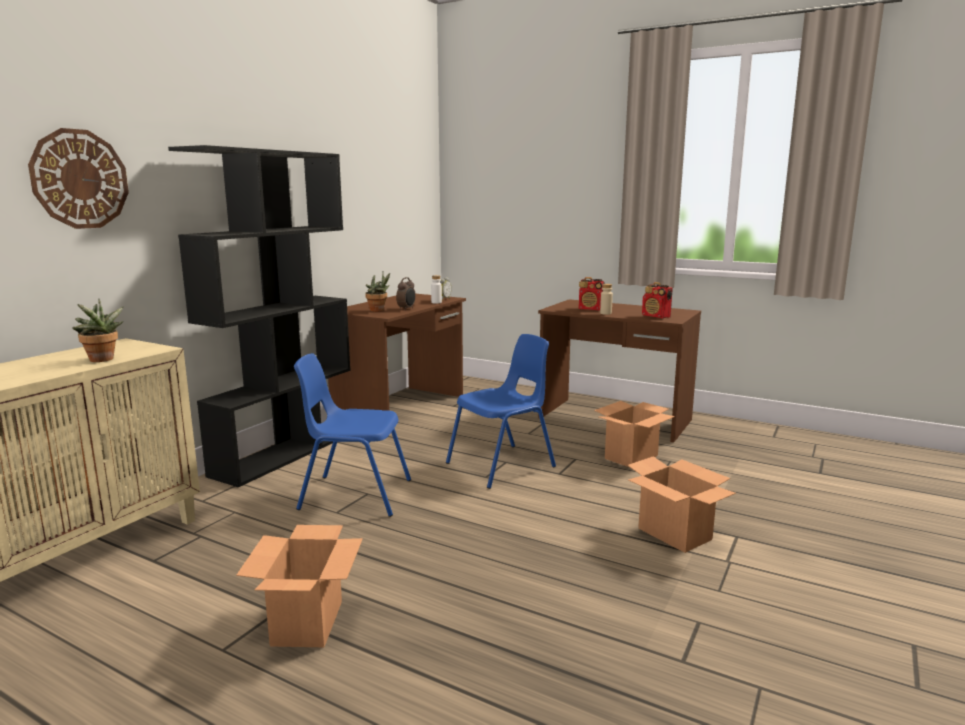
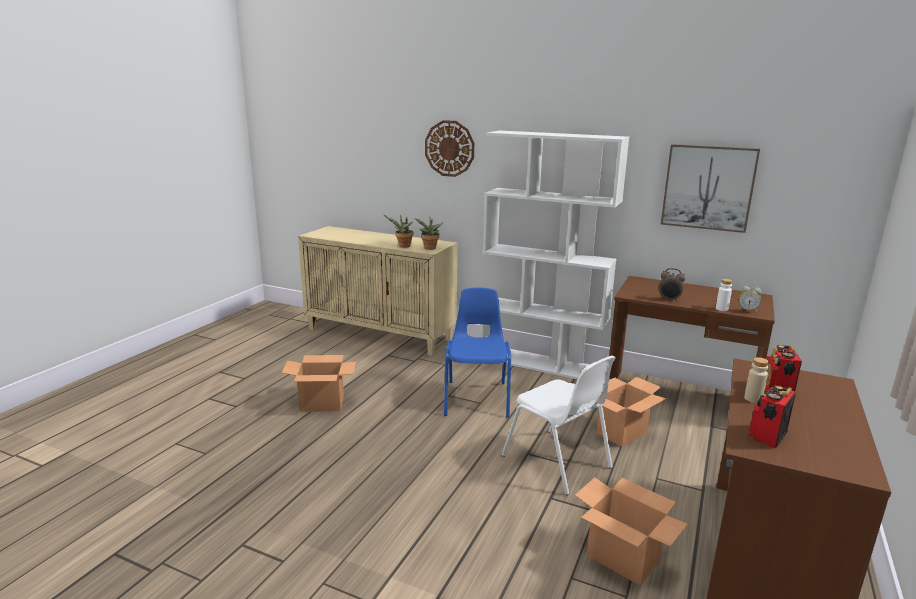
camera: 85 degrees right, 5 degrees up
black bookcase [168,145,351,487] -> white bookcase [480,131,629,379]
potted plant [365,272,390,312] -> potted plant moved to [415,218,444,250]
blue chair [446,334,556,489] -> white chair [502,355,616,495]
cardboard box [627,456,736,553] -> cardboard box moved to [597,377,666,447]
none -> picture [661,144,760,233]

